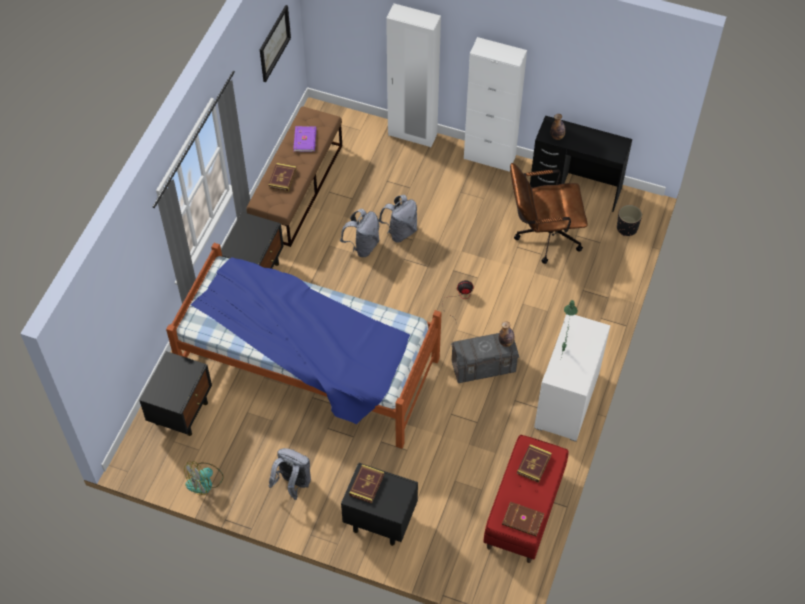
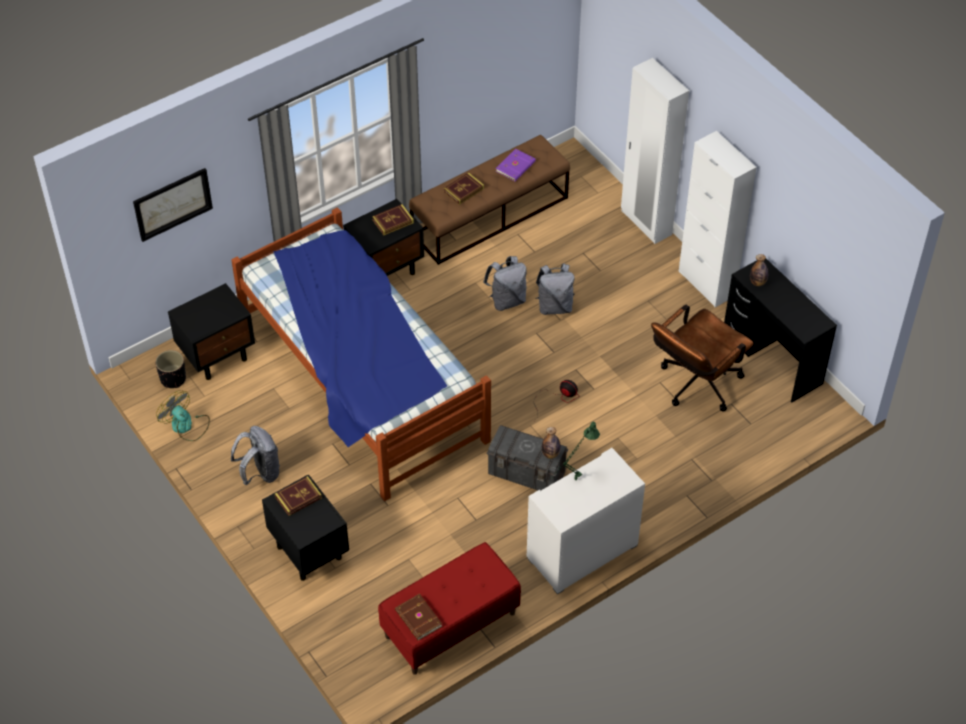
camera: 35 degrees right, 5 degrees down
fan [184,461,224,495] -> fan turned 45 degrees clockwise [156,390,210,441]
picture [260,5,291,82] -> picture moved to [133,168,213,242]
brown office chair [510,163,588,264] -> brown office chair turned 75 degrees counterclockwise [651,305,754,411]
book [517,444,552,483] -> book moved to [372,204,414,235]
black planter [617,205,642,236] -> black planter moved to [155,350,186,388]

